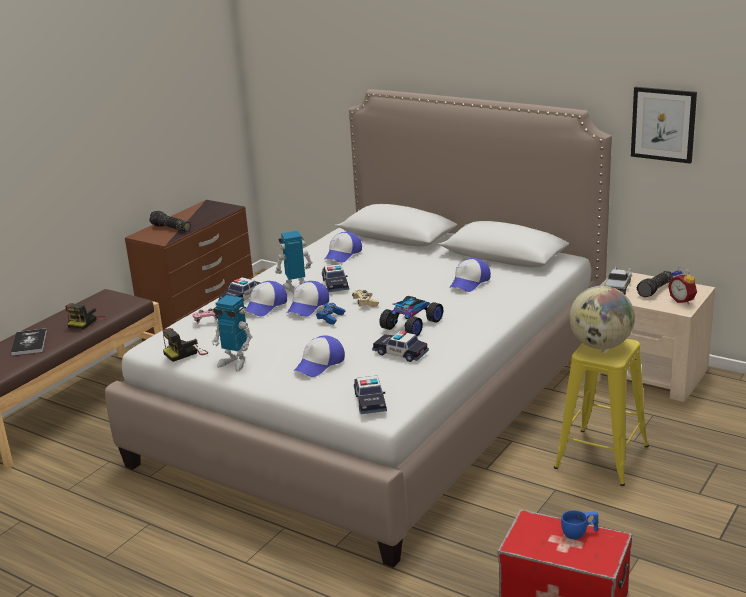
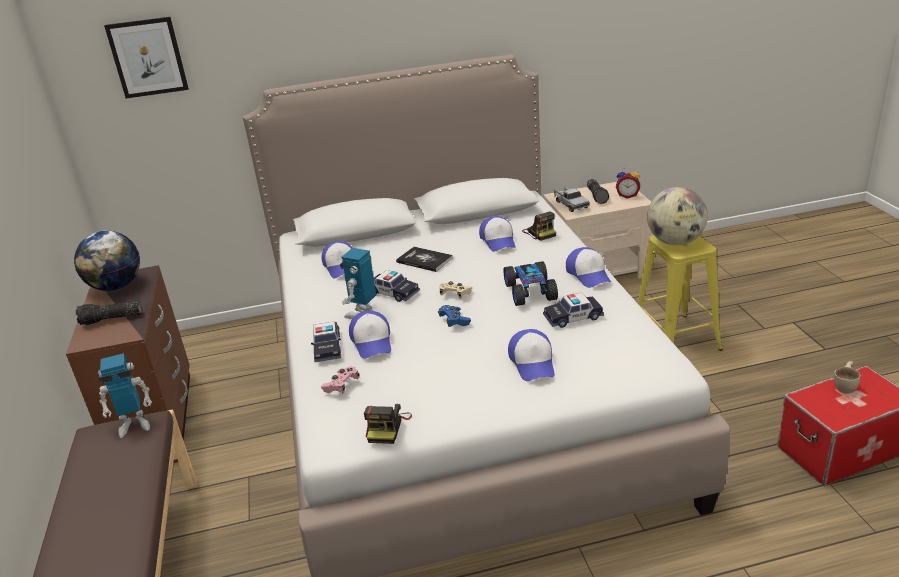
camera: 45 degrees left, 5 degrees up
book [11,328,47,356] -> book moved to [396,247,453,272]
camera [65,303,106,330] -> camera moved to [522,212,556,241]
toy robot [212,295,252,371] -> toy robot moved to [98,353,152,438]
cap [287,281,329,317] -> cap moved to [566,247,611,288]
toy car [354,375,387,414] -> none
blue cup [561,510,598,539] -> beige cup [834,361,861,394]
picture [631,87,697,164] -> picture moved to [104,17,189,99]
none -> globe [74,231,140,291]

